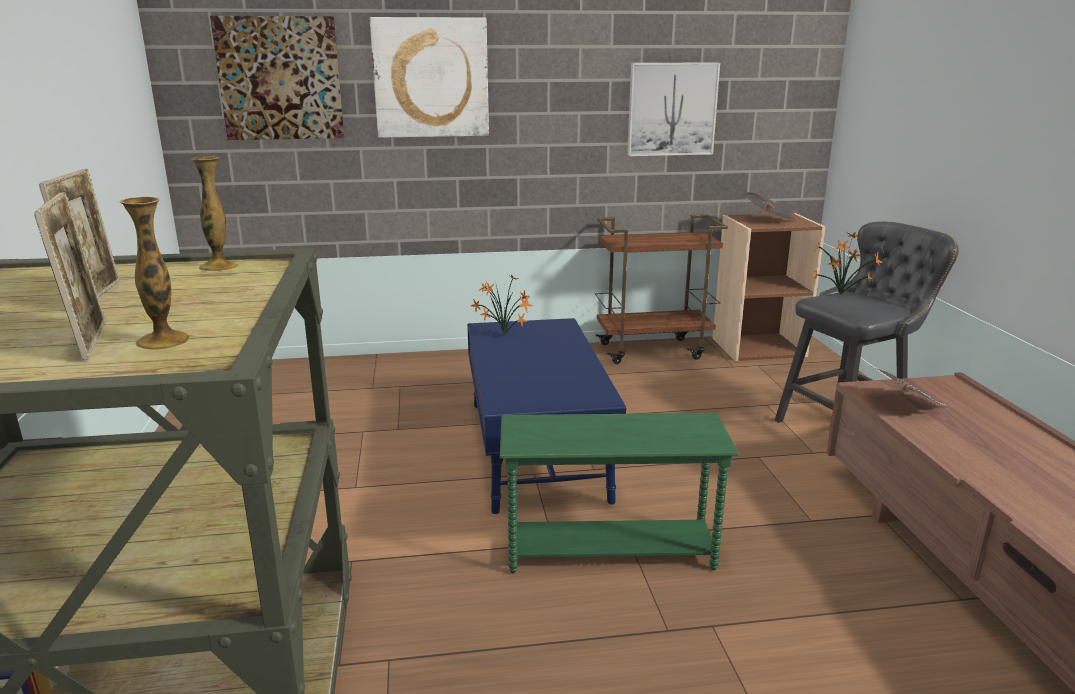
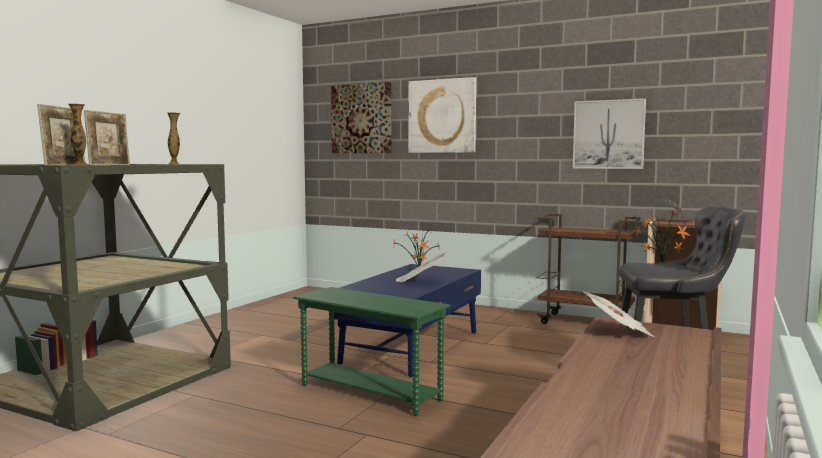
camera: 35 degrees right, 15 degrees down
none -> newspaper [396,253,447,282]

